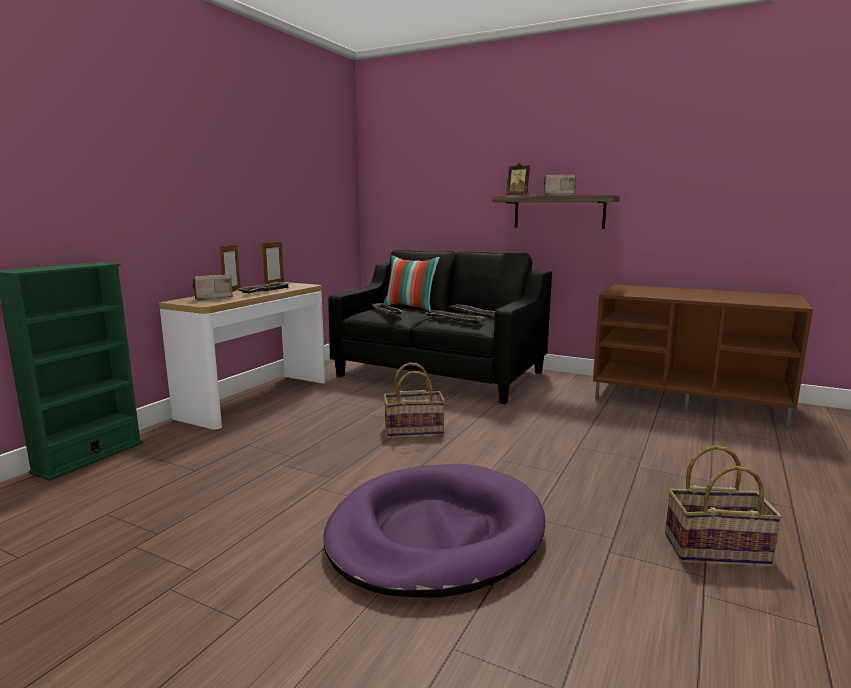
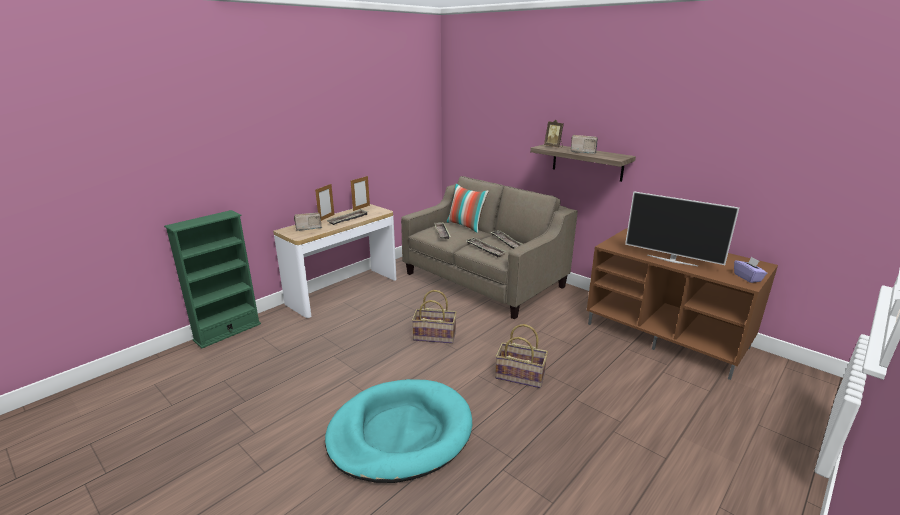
camera: 15 degrees right, 10 degrees up
purple dog bed [323,464,545,598] -> turquoise dog bed [325,379,472,483]
black sofa [328,250,552,404] -> beige sofa [401,176,578,320]
basket [665,445,783,564] -> basket moved to [495,324,548,388]
none -> television [625,192,739,266]
none -> purple tissue box [734,256,767,283]

